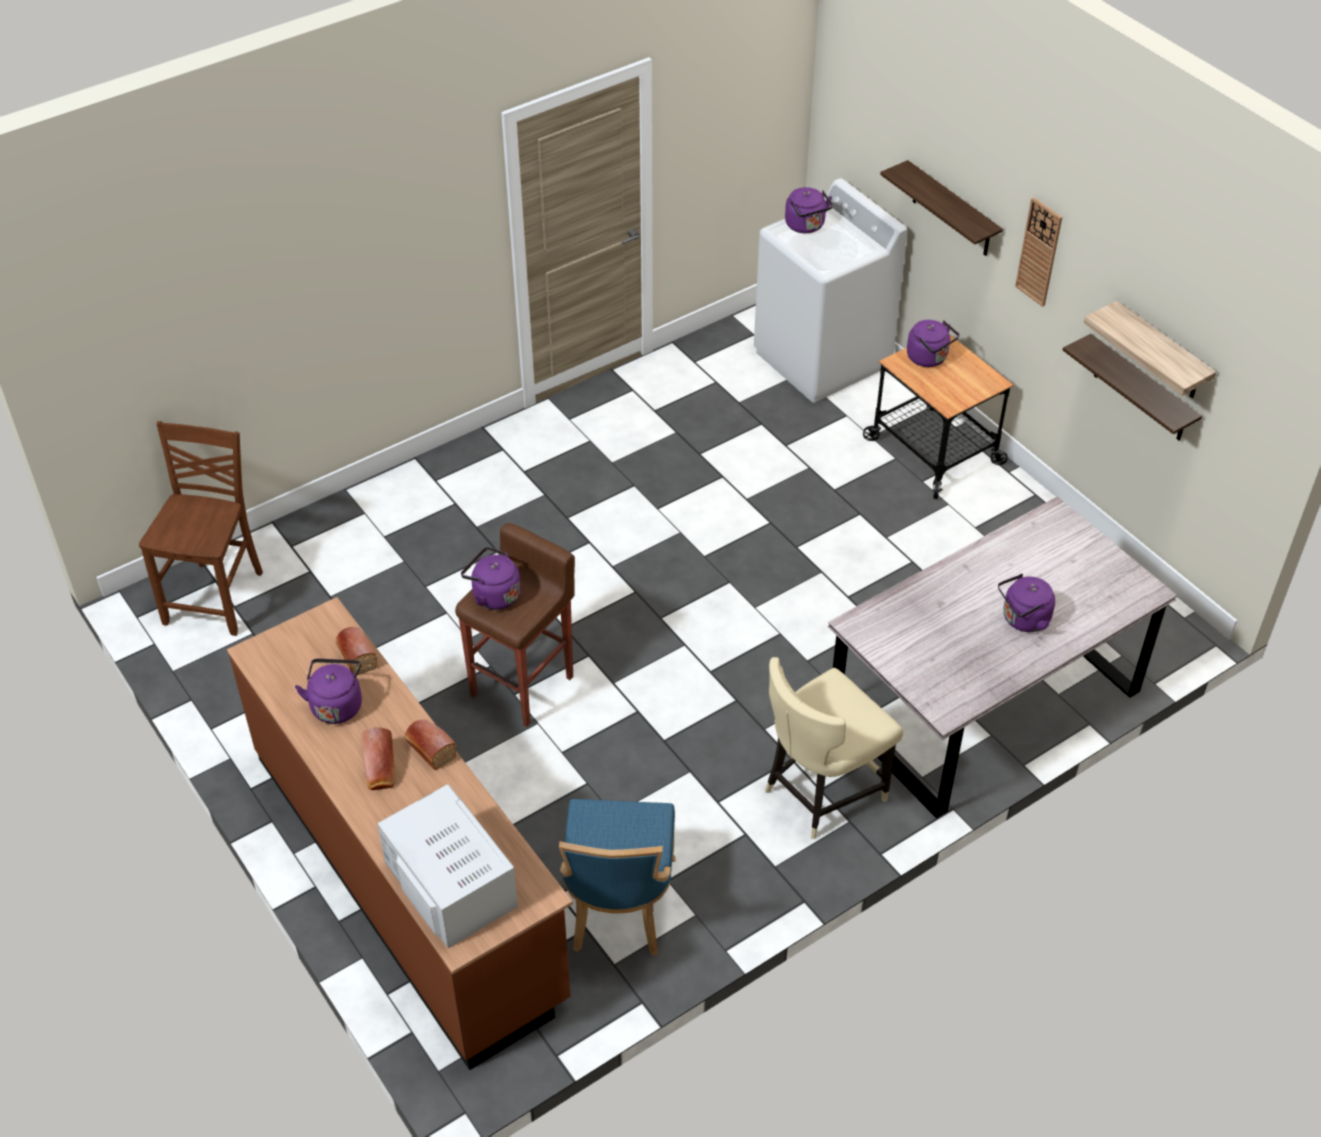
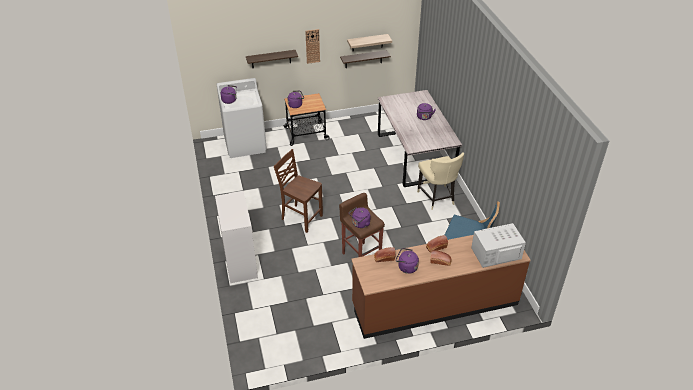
camera: 70 degrees left, 5 degrees down
brown chair [139,421,263,636] -> brown chair moved to [274,149,323,233]
none -> white dresser [215,191,258,283]

